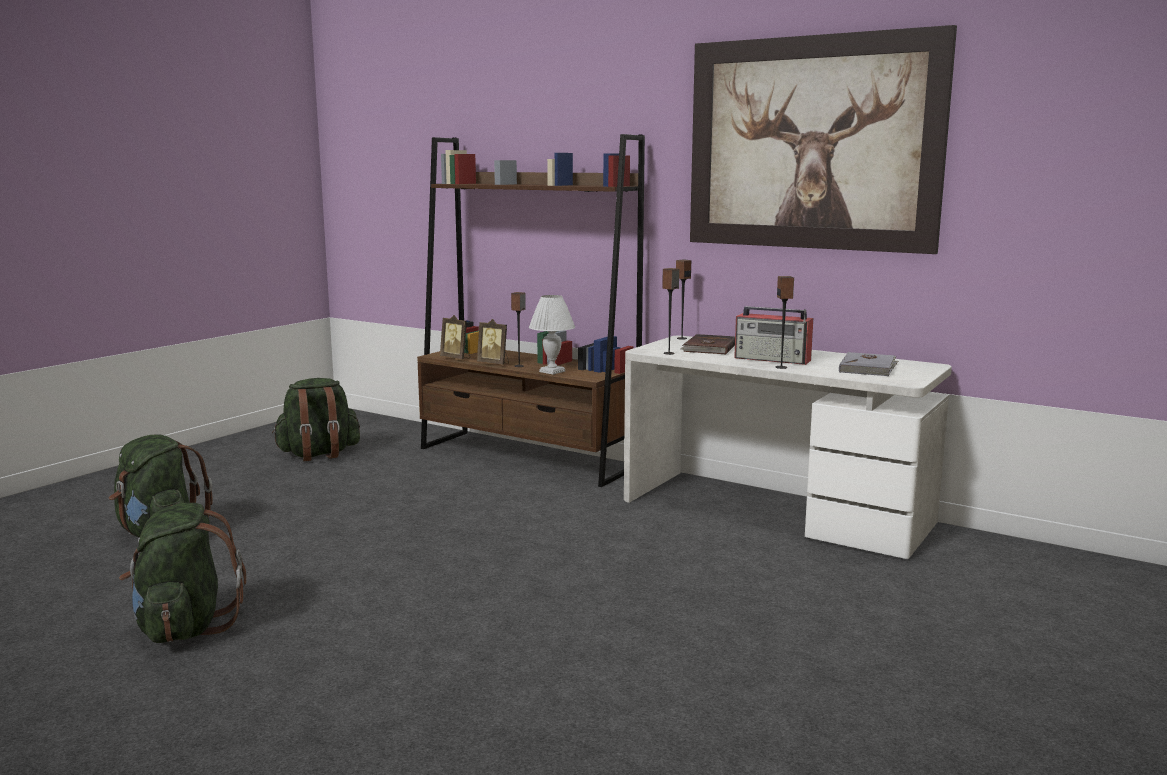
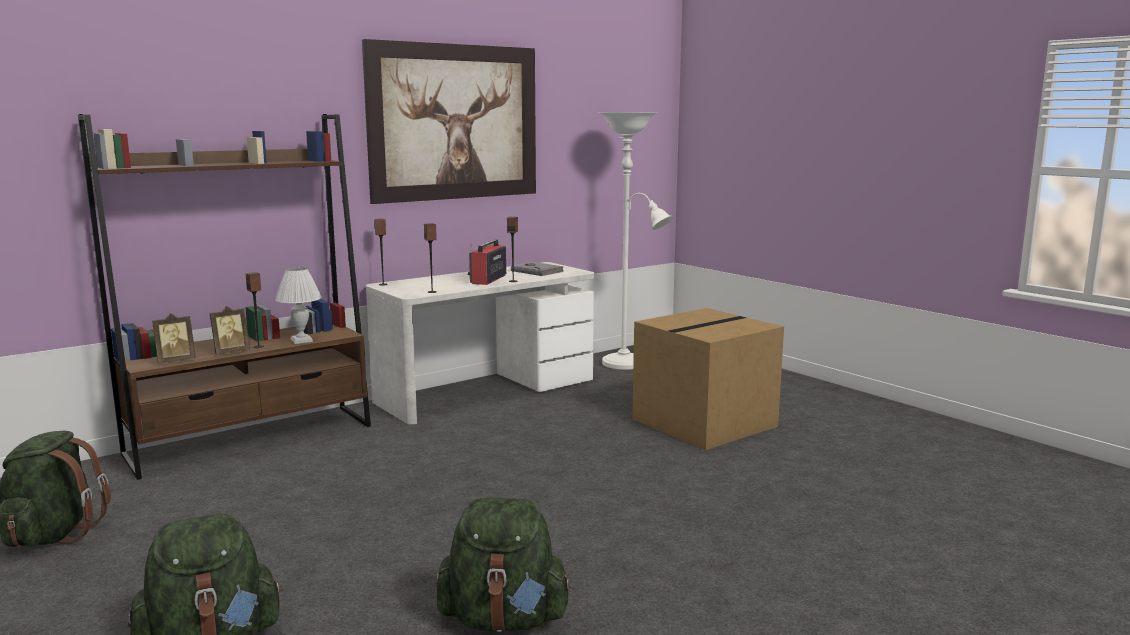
camera: 70 degrees left, 0 degrees up
brown book [680,334,735,355] -> none
radio [734,306,813,365] -> radio turned 150 degrees clockwise [467,240,506,285]
none -> white floor lamp [598,112,673,370]
none -> cardboard box [632,308,784,450]

